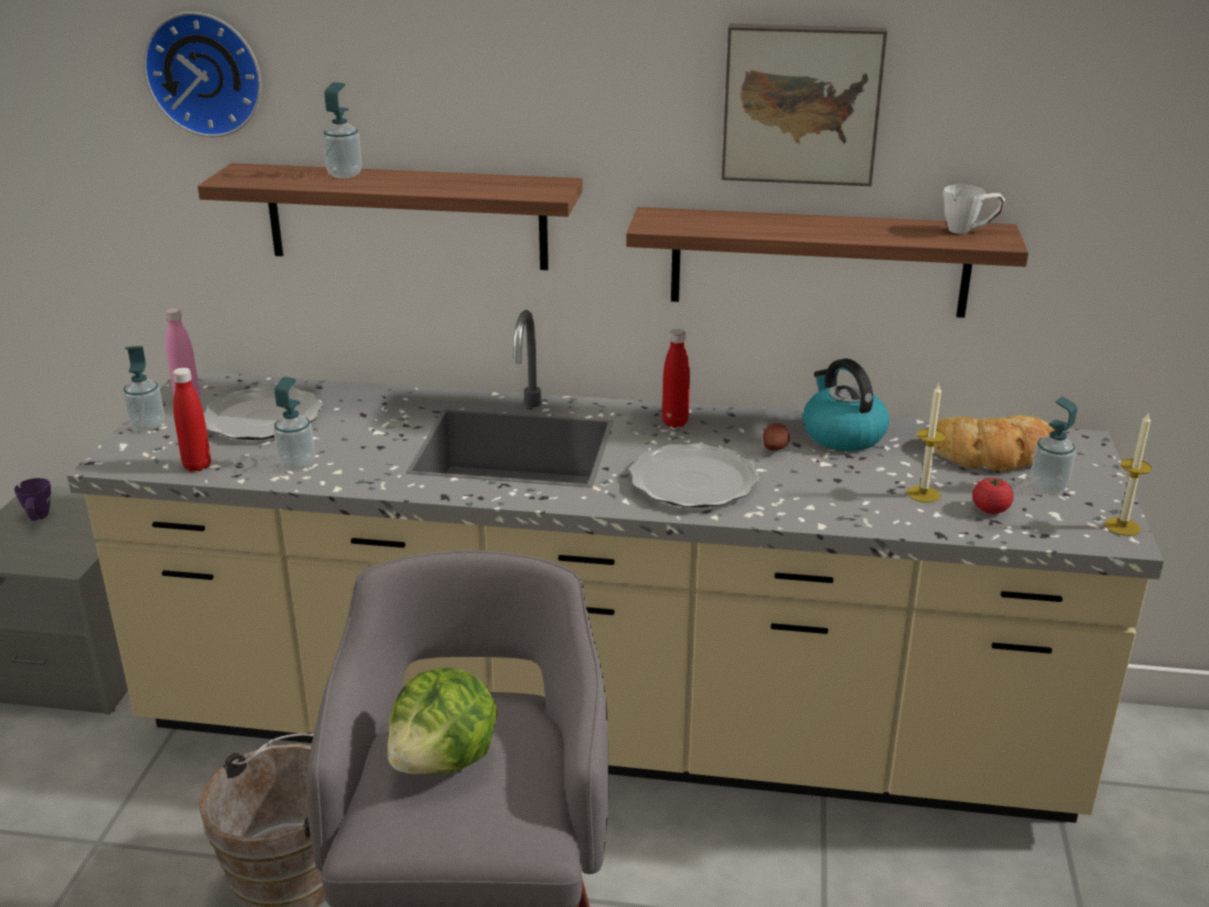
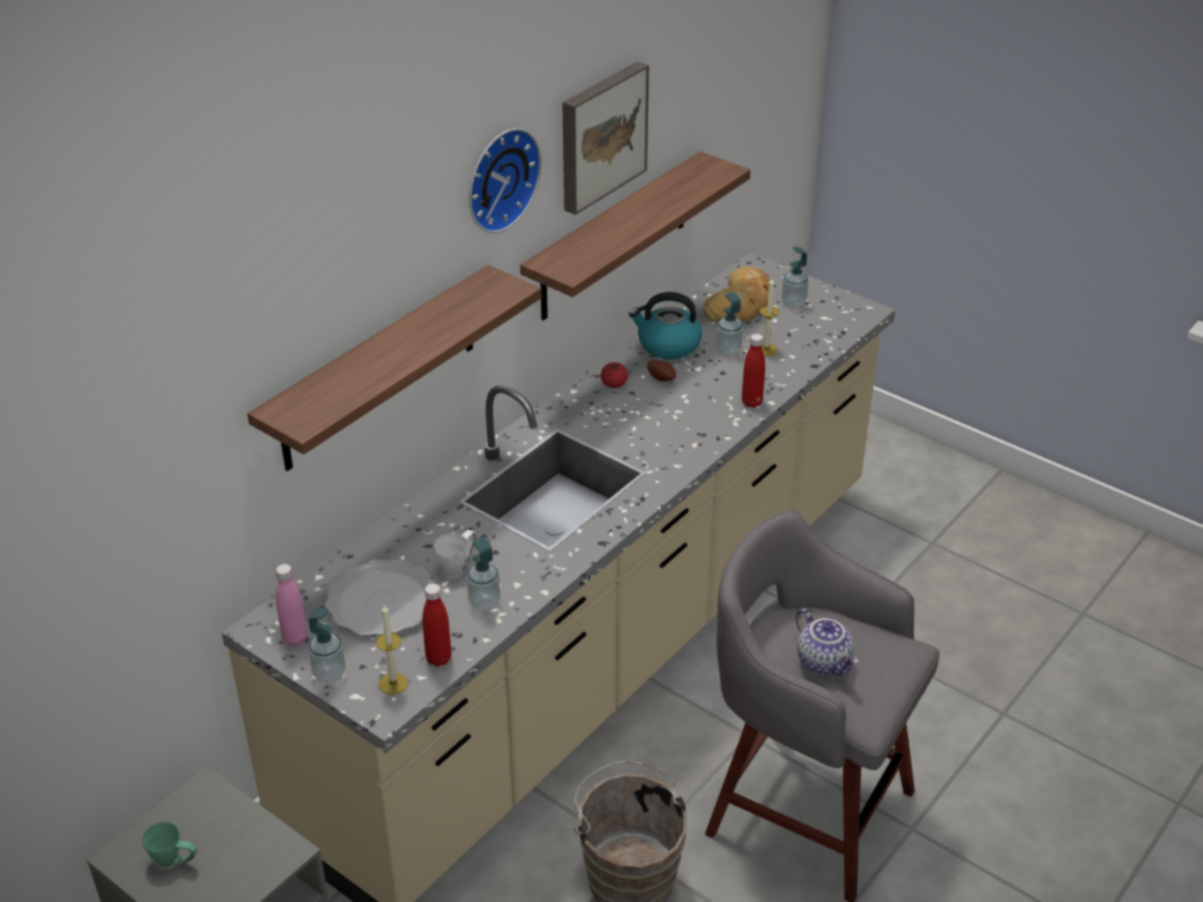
camera: 60 degrees left, 10 degrees up
purple mug [14,478,51,521] -> green mug [142,822,196,867]
wall clock [143,12,261,137] -> wall clock moved to [469,128,542,233]
soap dispenser [323,82,362,179] -> soap dispenser moved to [716,291,743,357]
lettuce [387,668,497,775] -> teapot [796,608,858,676]
plate [629,443,759,507] -> none
red bottle [662,329,690,428] -> red bottle moved to [742,334,765,408]
white mug [943,185,1005,234] -> white mug moved to [434,530,475,576]
tomato [972,478,1014,514] -> tomato moved to [600,362,628,388]
candle [1105,412,1152,536] -> candle moved to [376,605,408,695]

